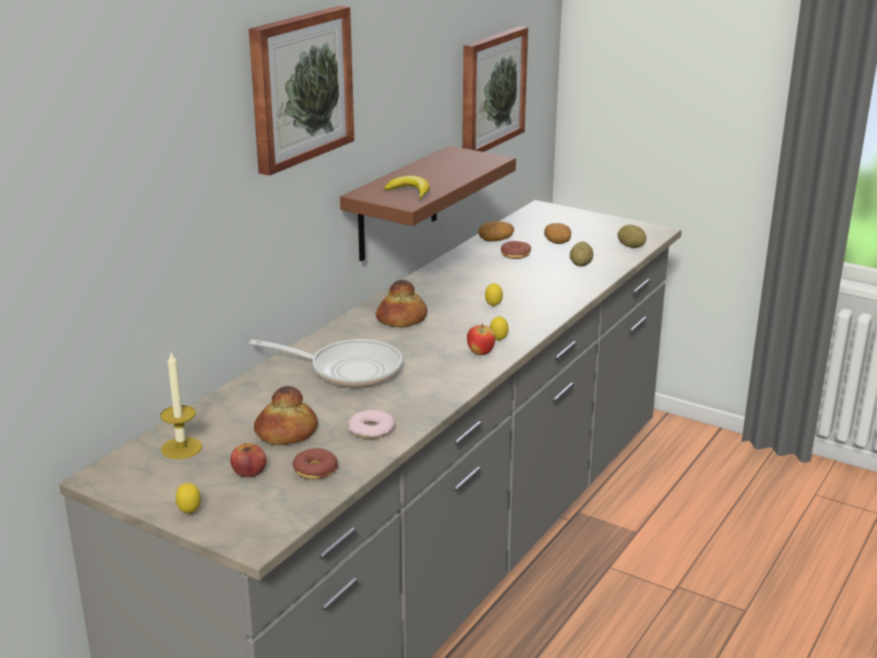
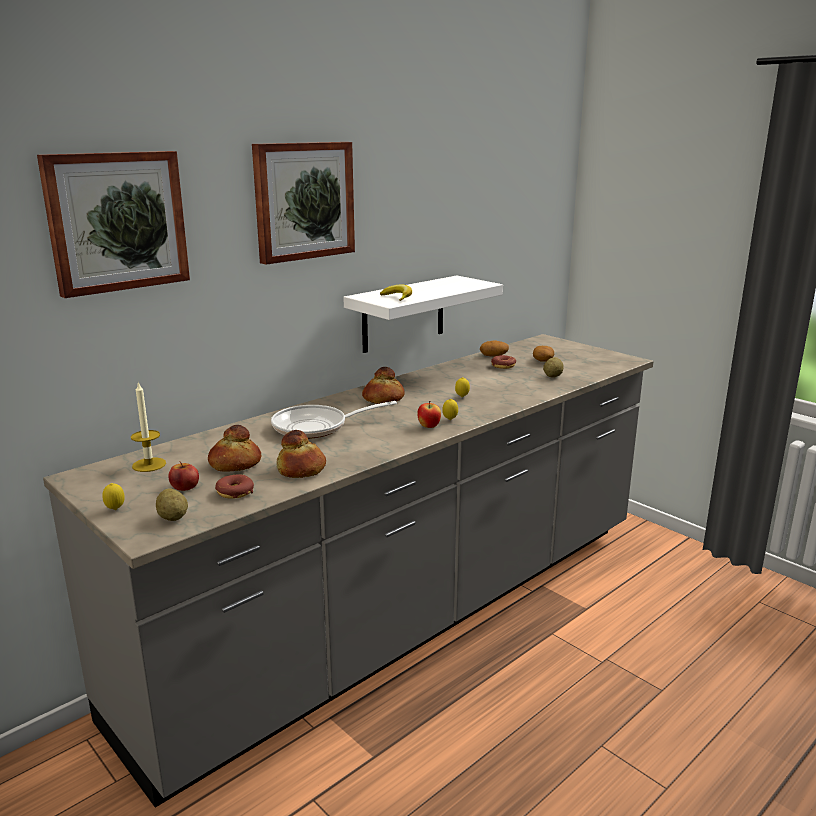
camera: 15 degrees right, 5 degrees down
frying pan [249,339,403,388] -> frying pan turned 135 degrees clockwise [271,401,397,439]
brown shelf [340,146,516,261] -> white shelf [343,276,503,353]
donut [348,410,395,439] -> bread [276,430,326,478]
picture [462,26,528,152] -> picture moved to [37,151,190,298]
potato [617,225,647,248] -> potato moved to [156,488,188,521]

